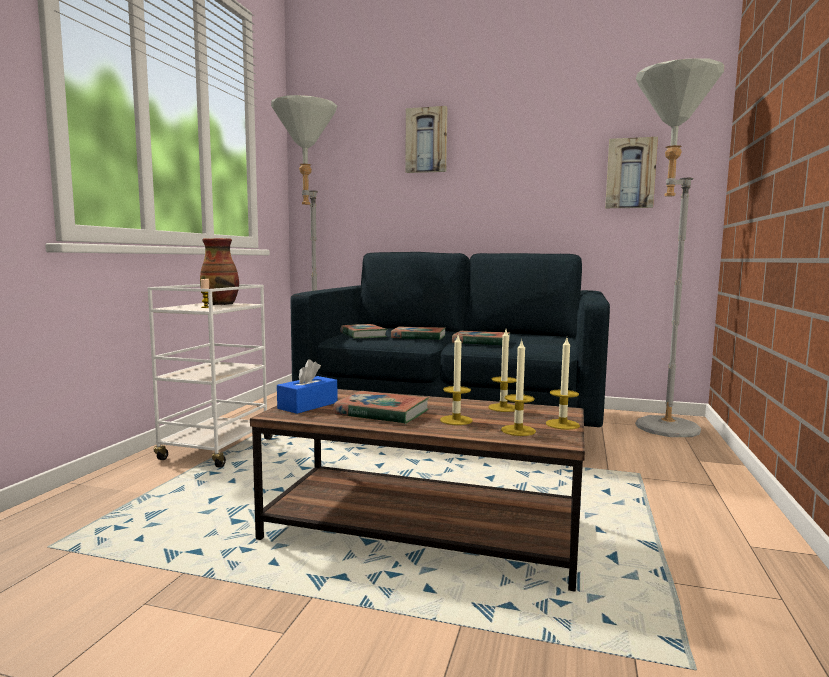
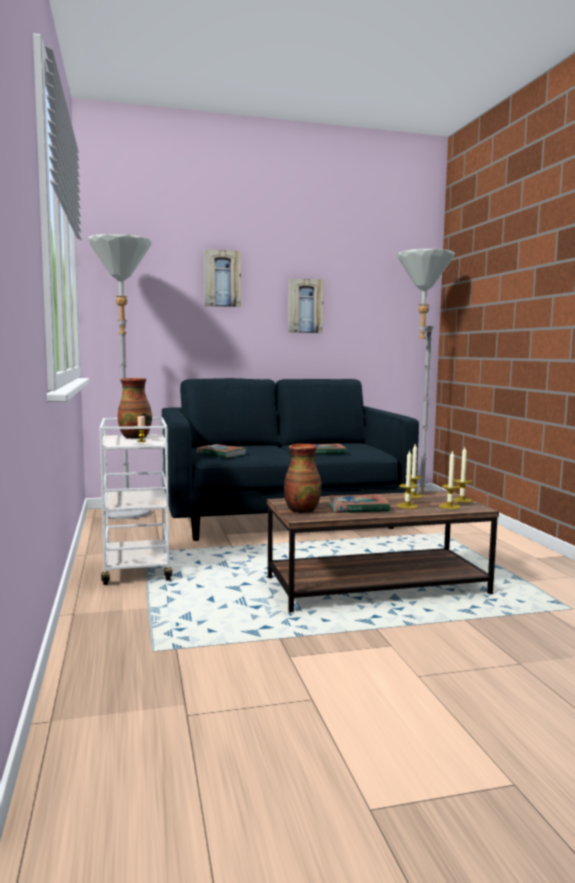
camera: 30 degrees left, 0 degrees up
blue tissue box [277,360,337,414] -> vase [284,444,322,513]
book [391,327,446,340] -> none
picture [605,137,658,208] -> picture moved to [288,279,324,333]

